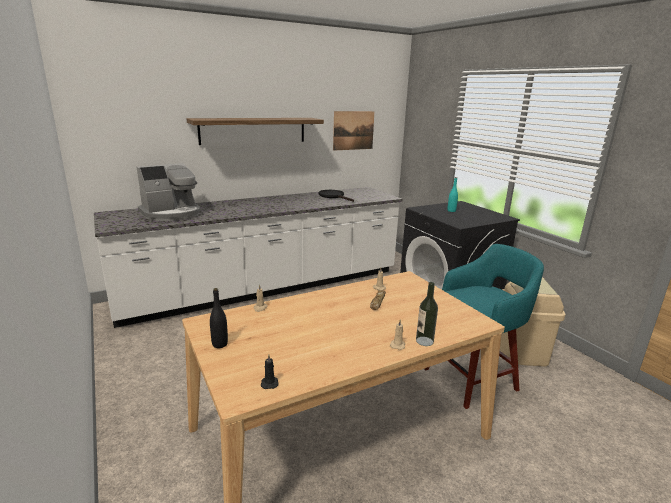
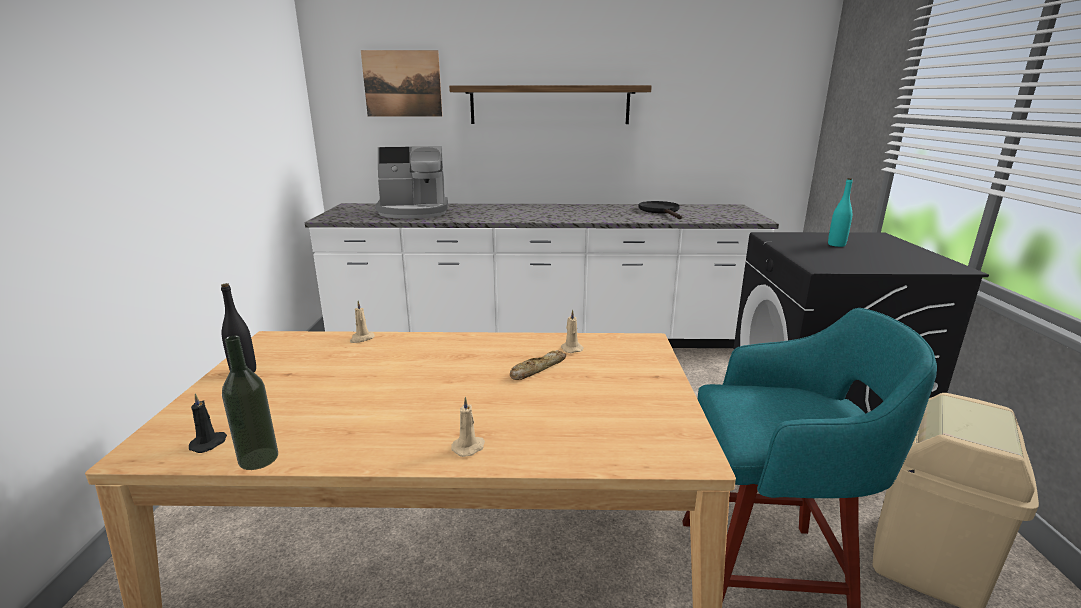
camera: 30 degrees right, 0 degrees up
picture [333,111,375,151] -> picture moved to [361,50,442,116]
bottle [416,282,438,346] -> bottle moved to [222,336,278,470]

